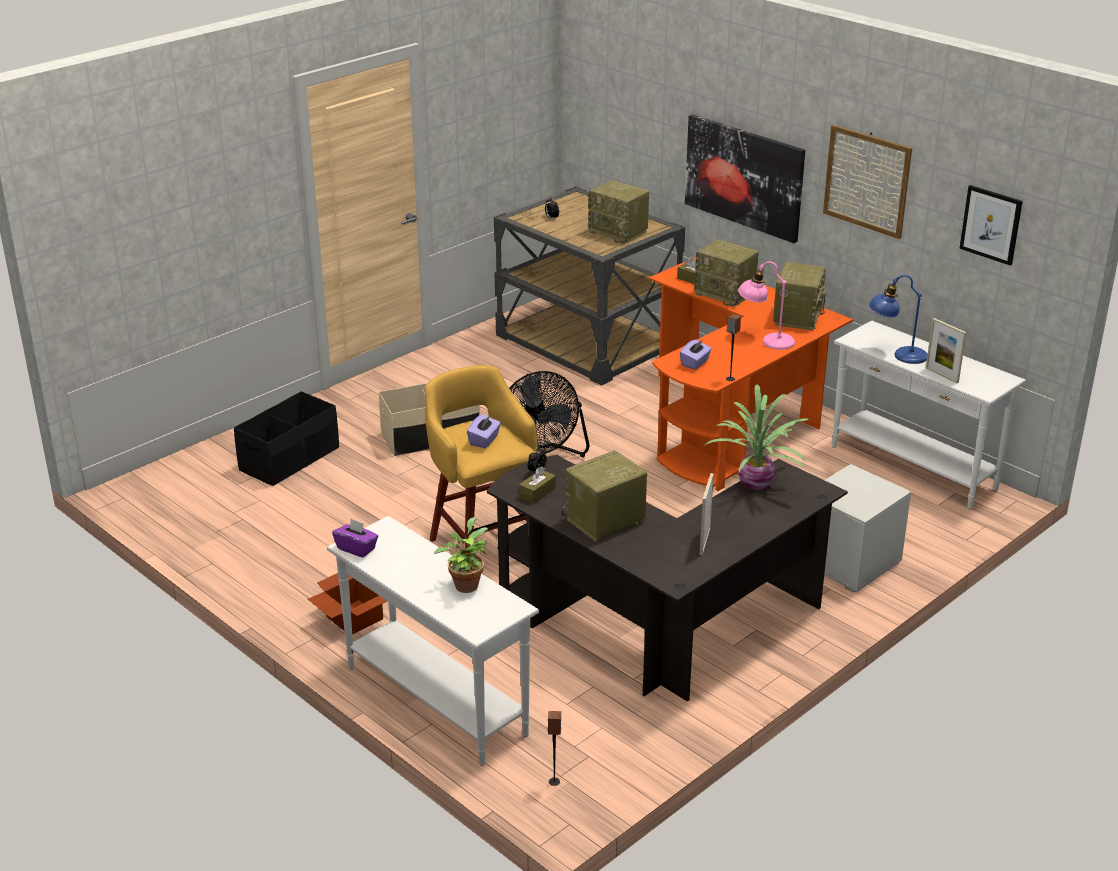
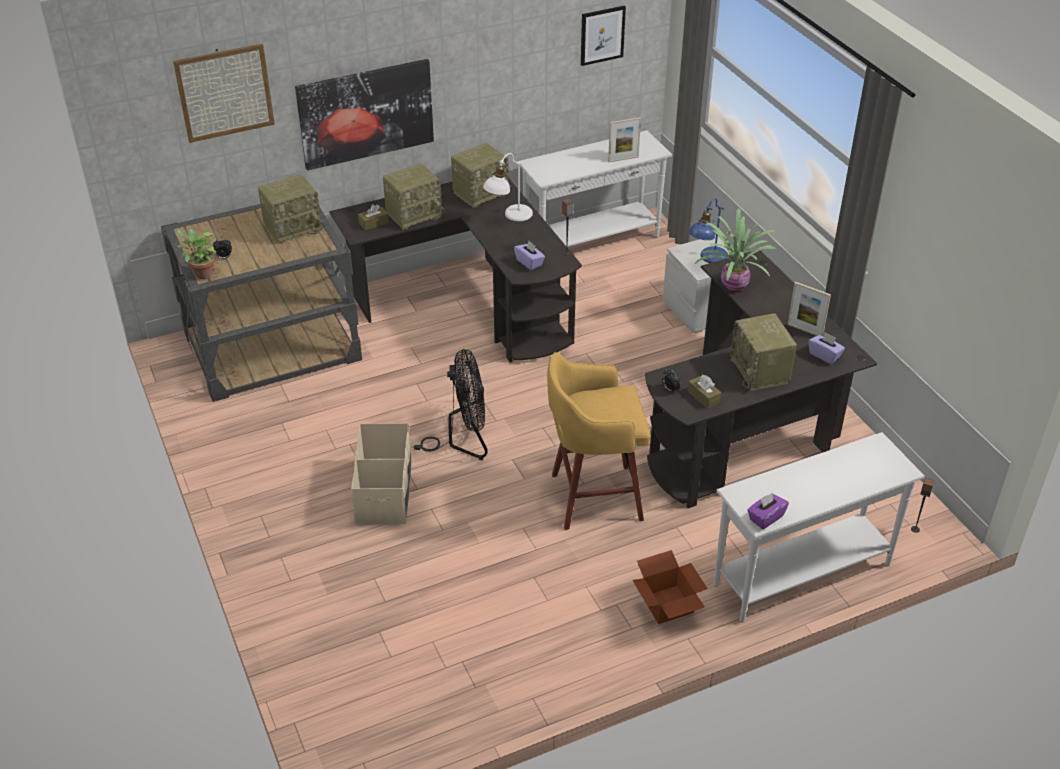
camera: 70 degrees left, 10 degrees up
black storage box [234,391,339,486] -> none
potted plant [434,517,488,593] -> potted plant moved to [177,229,216,279]
purple tissue box [467,414,501,448] -> purple tissue box moved to [808,332,845,364]
orange desk [649,258,853,491] -> black desk [329,179,582,362]
pink table lamp [738,261,795,350] -> white table lamp [483,153,533,221]
radio [773,262,826,331] -> radio turned 105 degrees clockwise [451,143,511,208]
picture [823,125,912,239] -> picture moved to [173,43,275,143]
blue table lamp [869,275,928,364] -> blue table lamp moved to [689,198,728,263]

